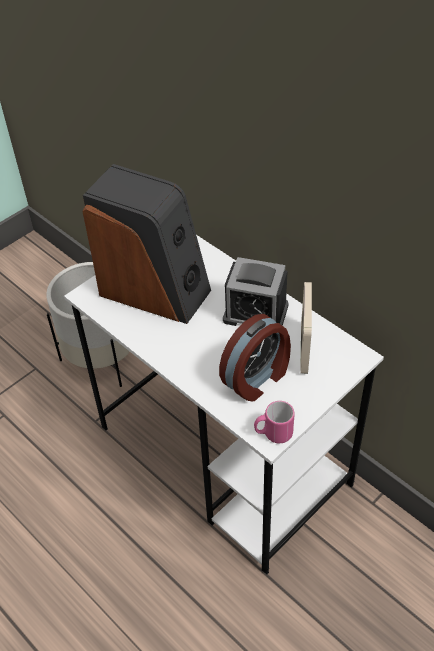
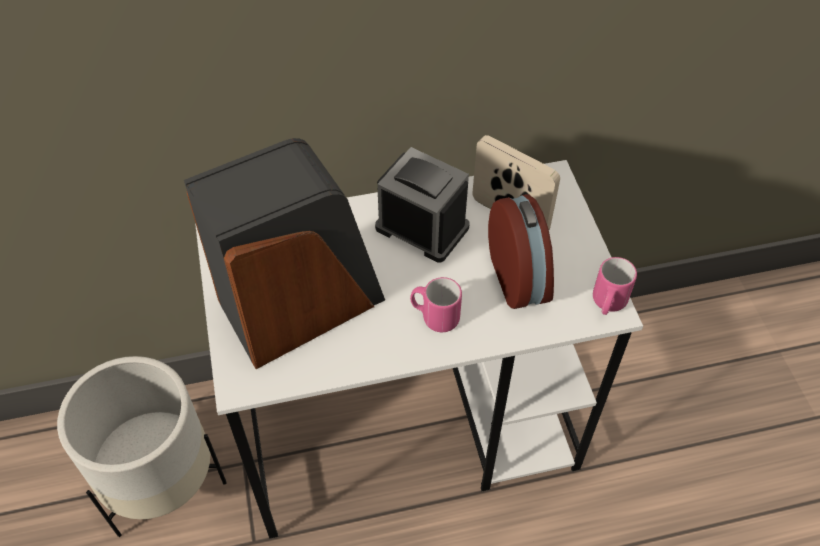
camera: 60 degrees left, 5 degrees up
alarm clock [223,257,289,326] -> alarm clock turned 105 degrees counterclockwise [375,147,469,263]
none -> pink mug [410,277,462,332]

